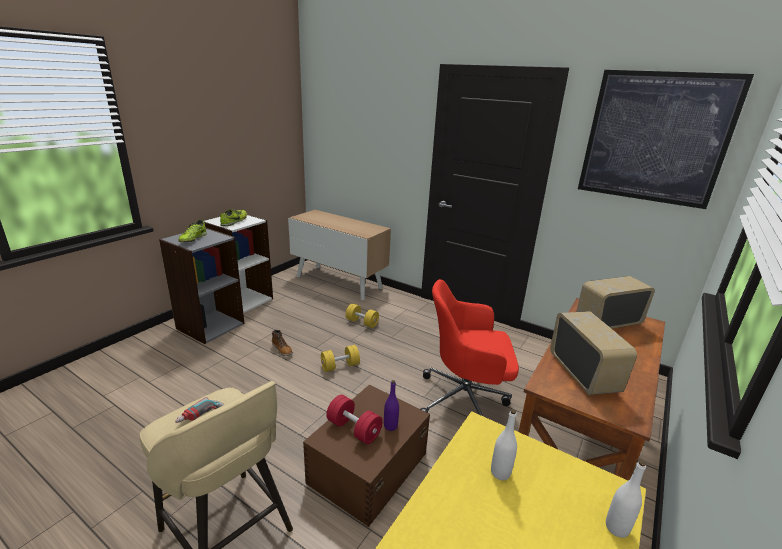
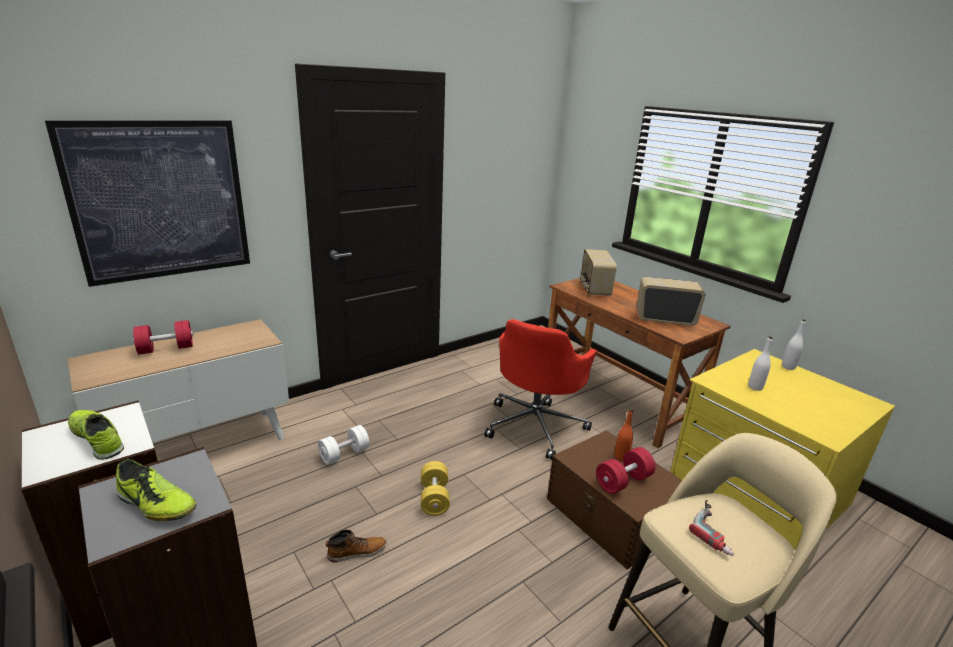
camera: 70 degrees left, 0 degrees up
yellow dumbbell [346,304,379,328] -> white dumbbell [318,425,369,465]
purple bottle [384,380,399,431] -> orange bottle [615,409,633,461]
picture [578,70,754,209] -> picture moved to [45,120,250,287]
none -> red dumbbell [133,320,193,354]

